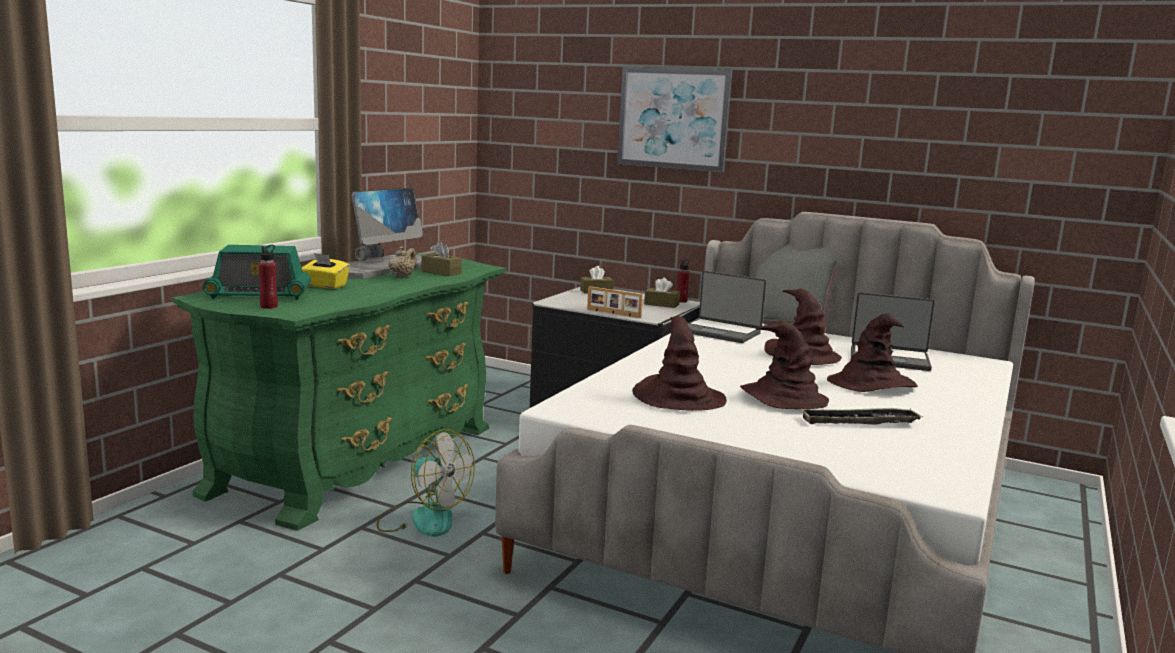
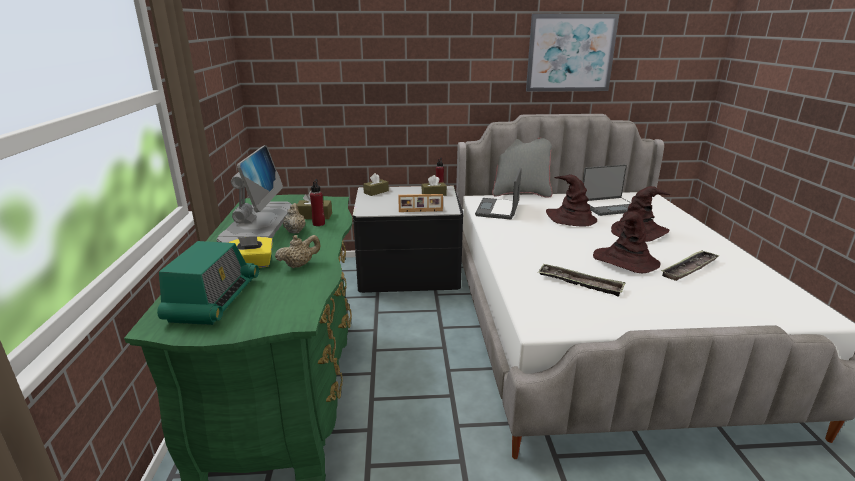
camera: 30 degrees left, 10 degrees up
radio [203,245,311,300] -> radio turned 45 degrees counterclockwise [157,241,259,325]
red bottle [258,245,278,309] -> red bottle moved to [310,179,325,226]
fan [376,429,475,537] -> none
picture [617,67,732,172] -> picture moved to [526,14,619,92]
brown hat [632,316,727,411] -> tray [538,264,625,297]
laptop [687,271,767,343] -> laptop turned 105 degrees clockwise [475,168,522,219]
none -> beige teapot [275,235,321,268]

